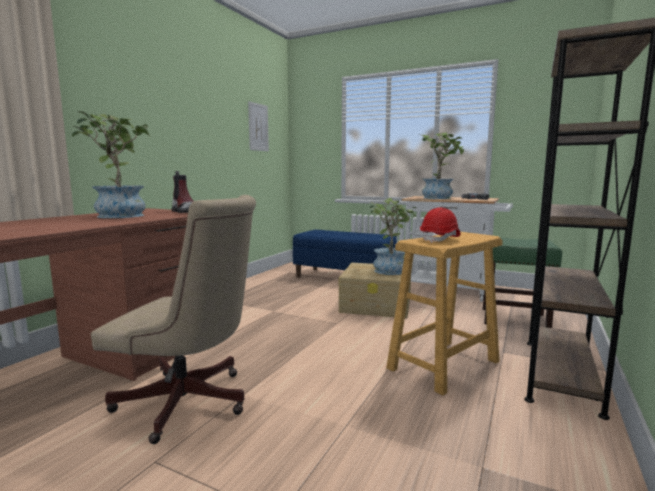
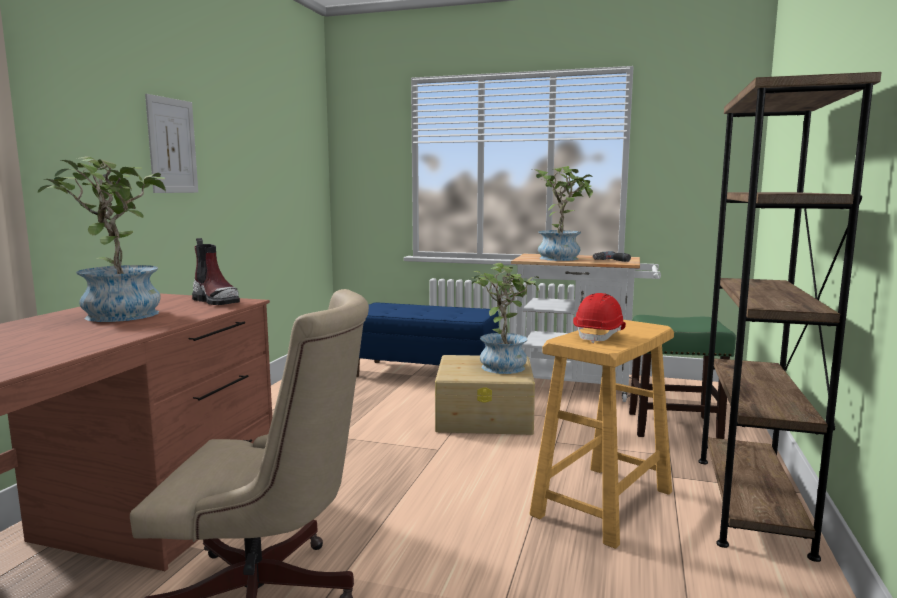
camera: 10 degrees left, 0 degrees up
picture [248,101,269,151] -> picture moved to [145,94,198,193]

